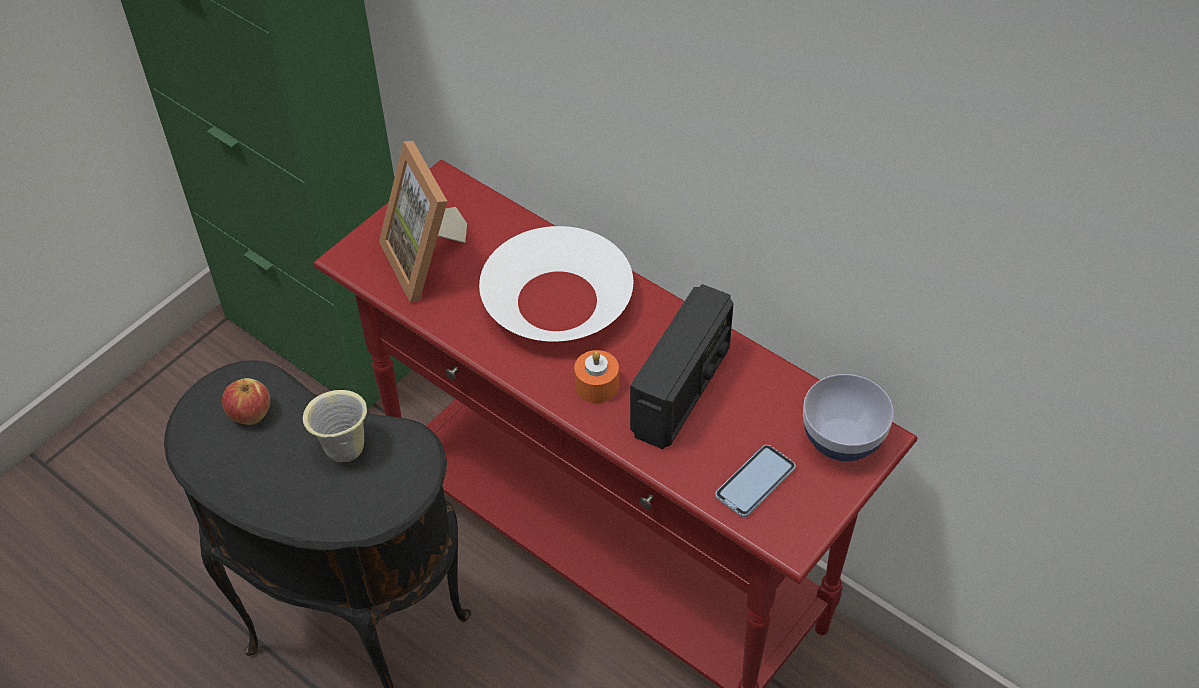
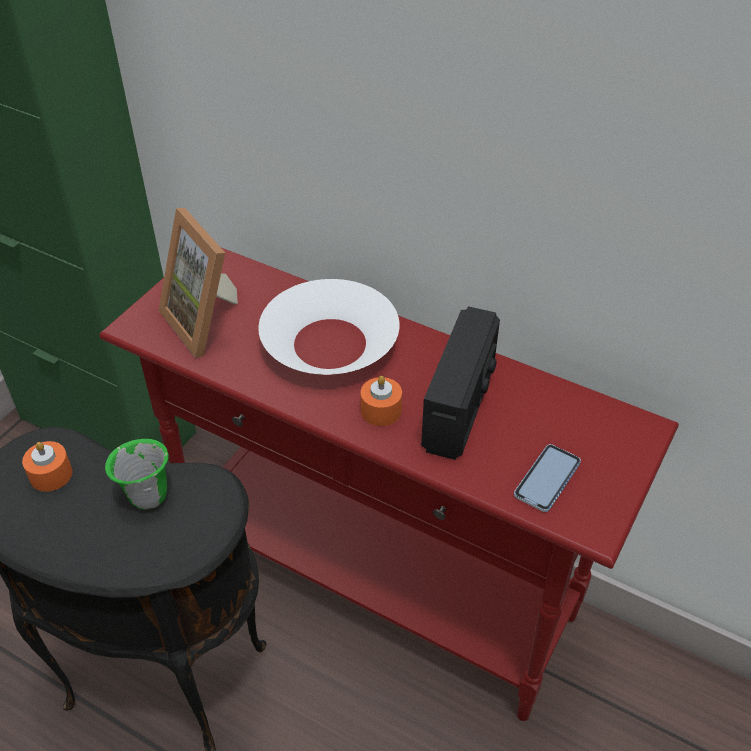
camera: 10 degrees left, 5 degrees down
apple [222,378,270,425] -> orange candle [22,441,72,492]
beige mug [303,390,367,462] -> green mug [105,439,169,510]
bowl [803,374,894,461] -> none

